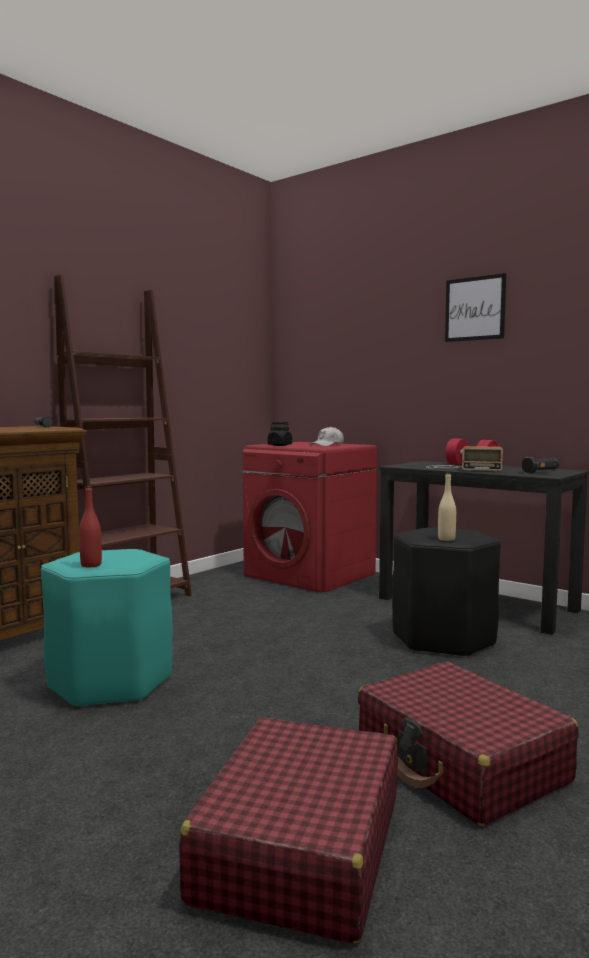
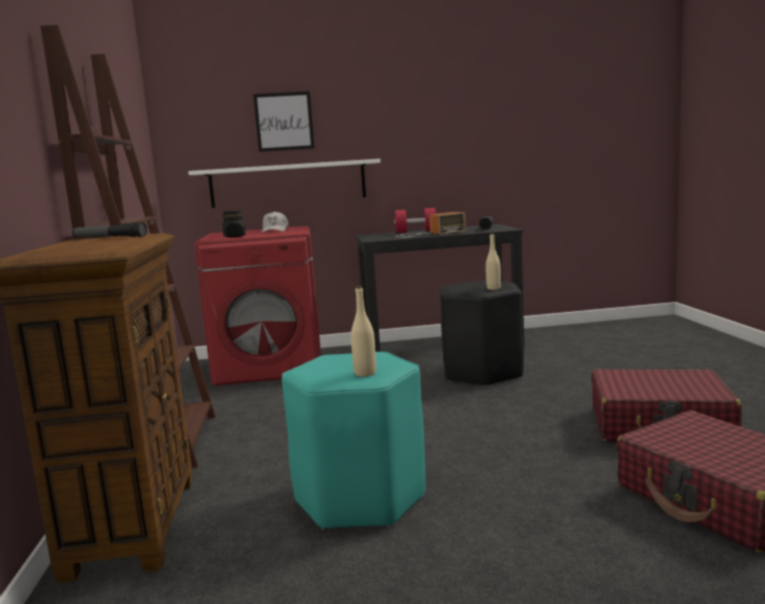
camera: 45 degrees left, 5 degrees up
red bottle [79,486,102,567] -> beige bottle [351,286,376,377]
picture [445,273,506,342] -> picture moved to [253,91,314,152]
none -> white shelf [188,159,381,208]

